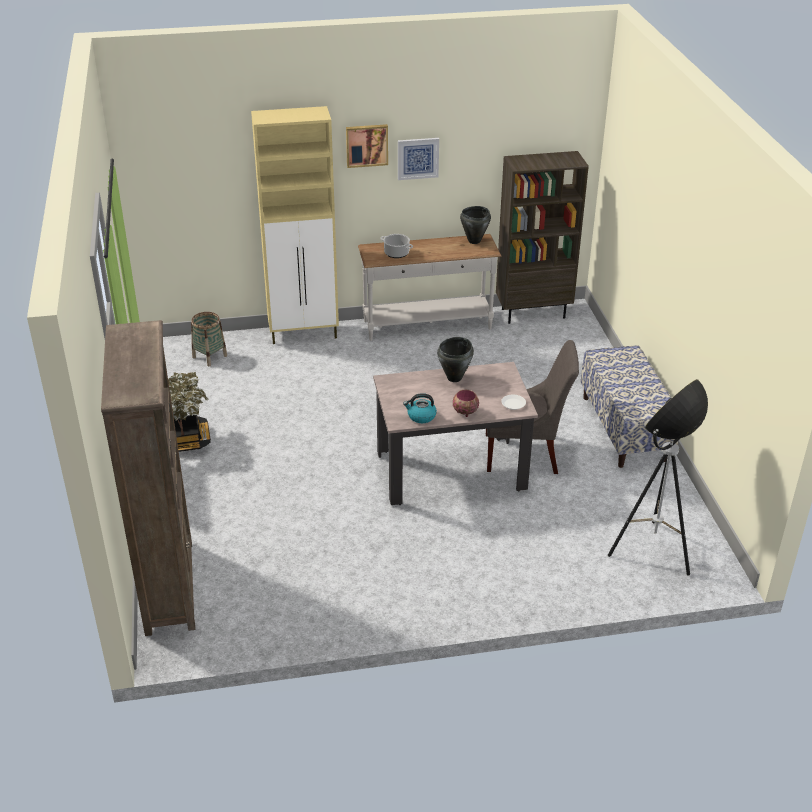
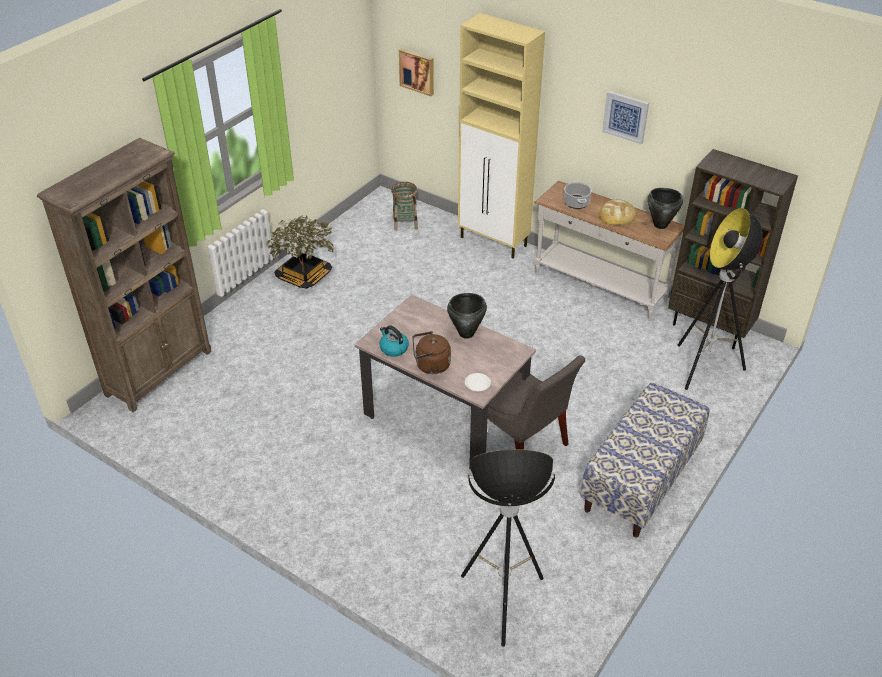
camera: 45 degrees right, 5 degrees up
picture [346,124,388,168] -> picture moved to [399,48,434,96]
bowl [453,390,479,417] -> brown kettle [413,331,451,374]
none -> bread [599,199,637,225]
none -> floor lamp [677,208,763,390]

